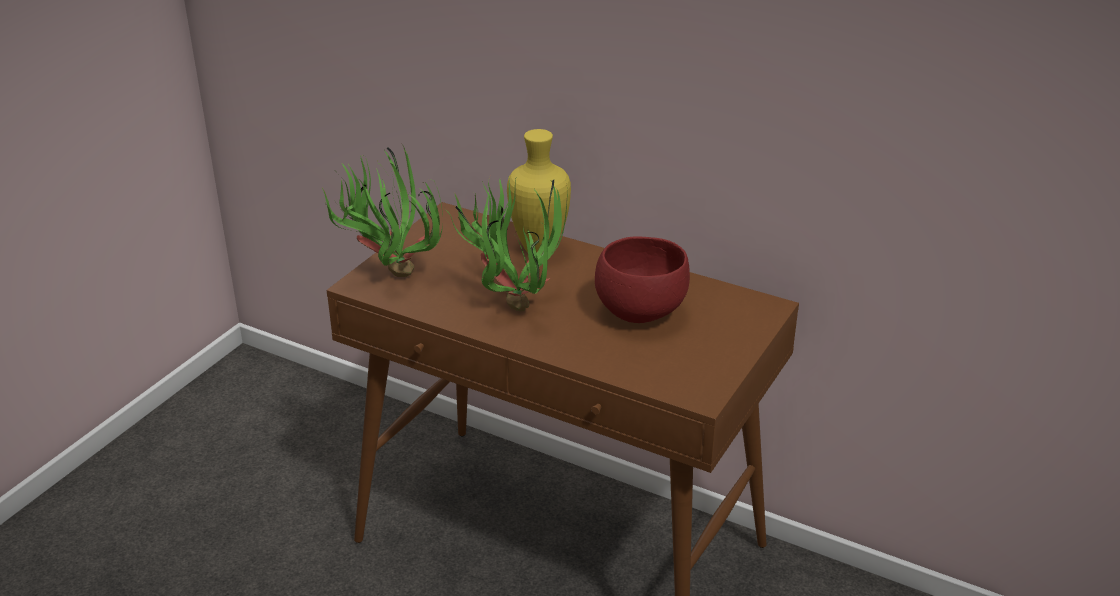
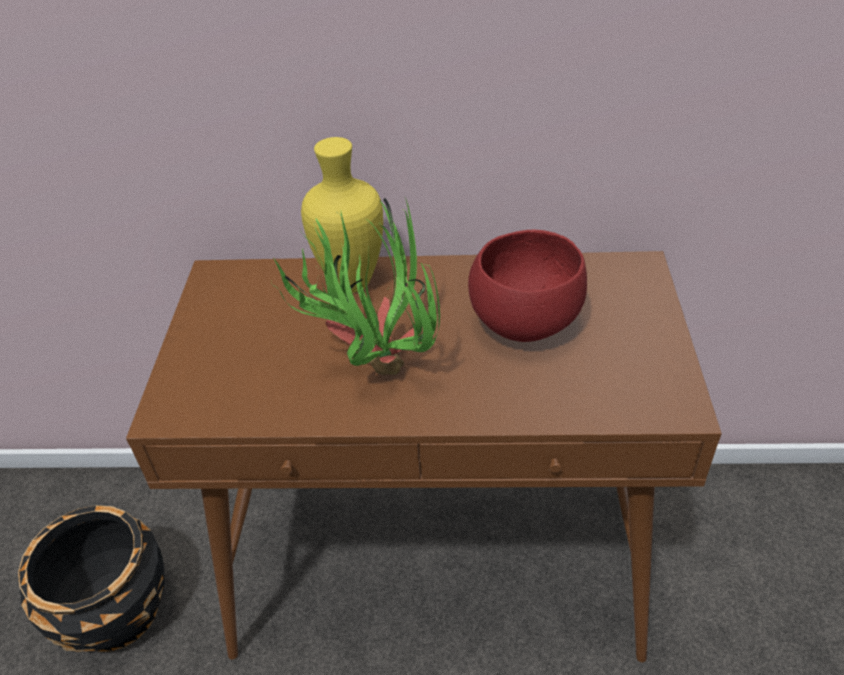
camera: 25 degrees left, 10 degrees up
potted plant [322,146,443,277] -> none
none -> black planter [18,505,165,652]

